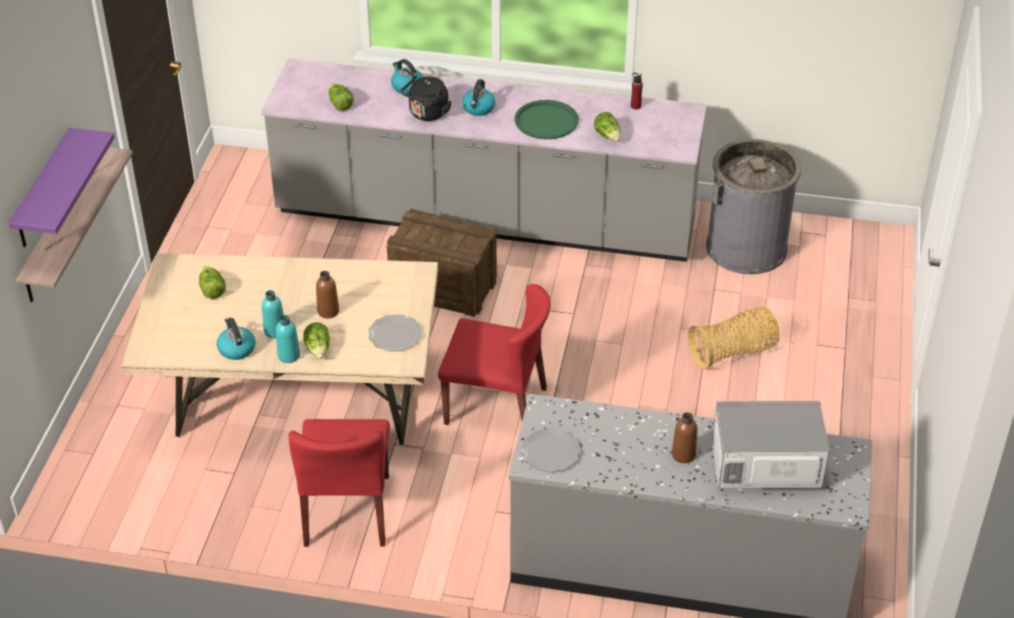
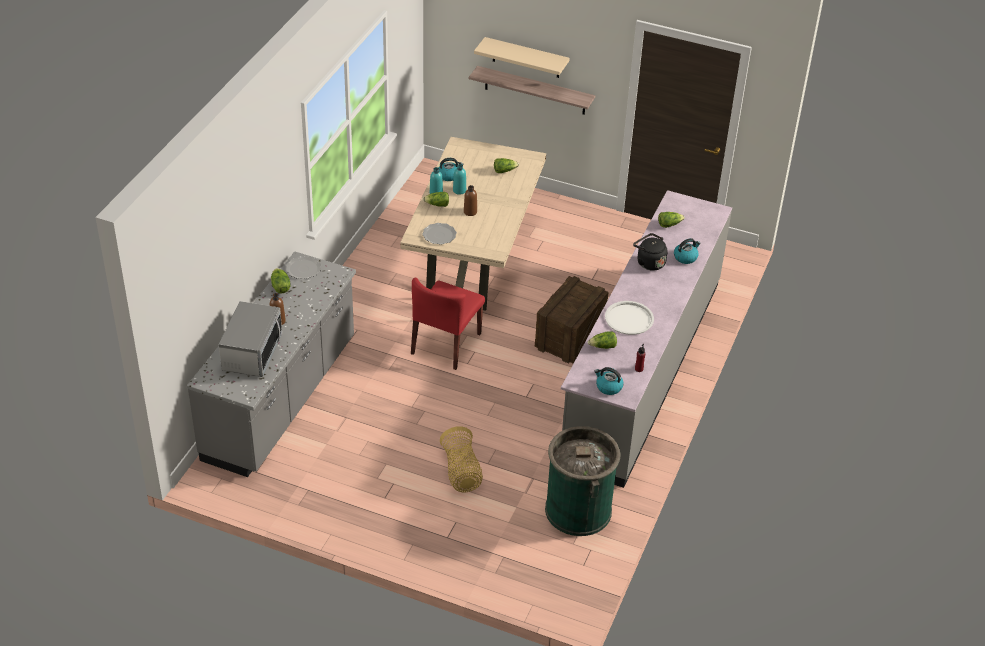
camera: 100 degrees right, 0 degrees up
purple shelf [8,128,115,247] -> beige shelf [474,37,570,78]
red chair [289,419,390,547] -> none
kettle [462,79,496,116] -> kettle moved to [594,367,623,395]
green tray [514,100,579,139] -> white tray [605,301,654,335]
grey trash can [706,139,801,275] -> green trash can [545,426,620,536]
none -> lettuce [271,268,291,293]

